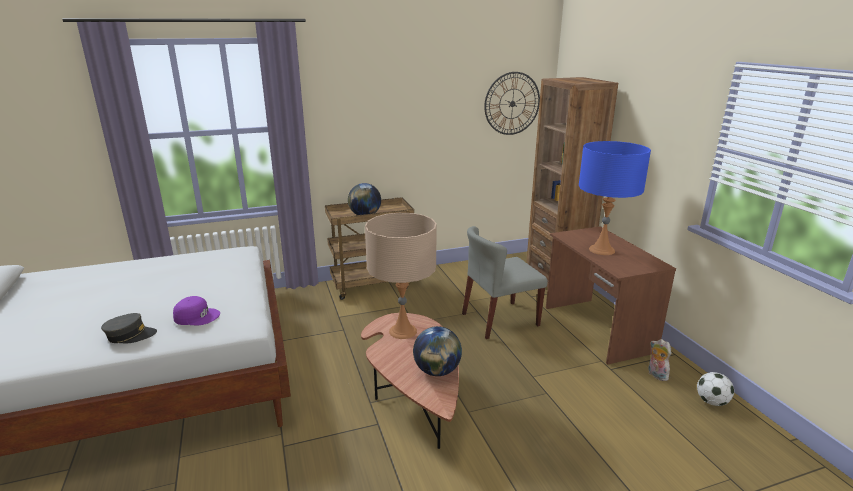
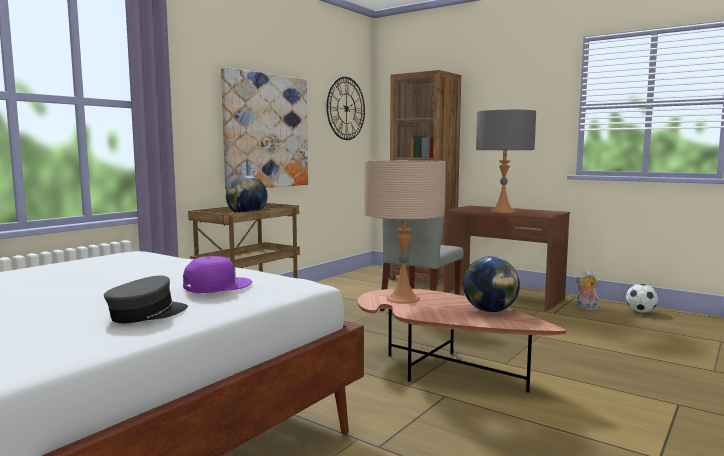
camera: 35 degrees left, 15 degrees down
blue table lamp [579,141,651,255] -> grey table lamp [476,110,536,213]
none -> picture [221,67,308,190]

